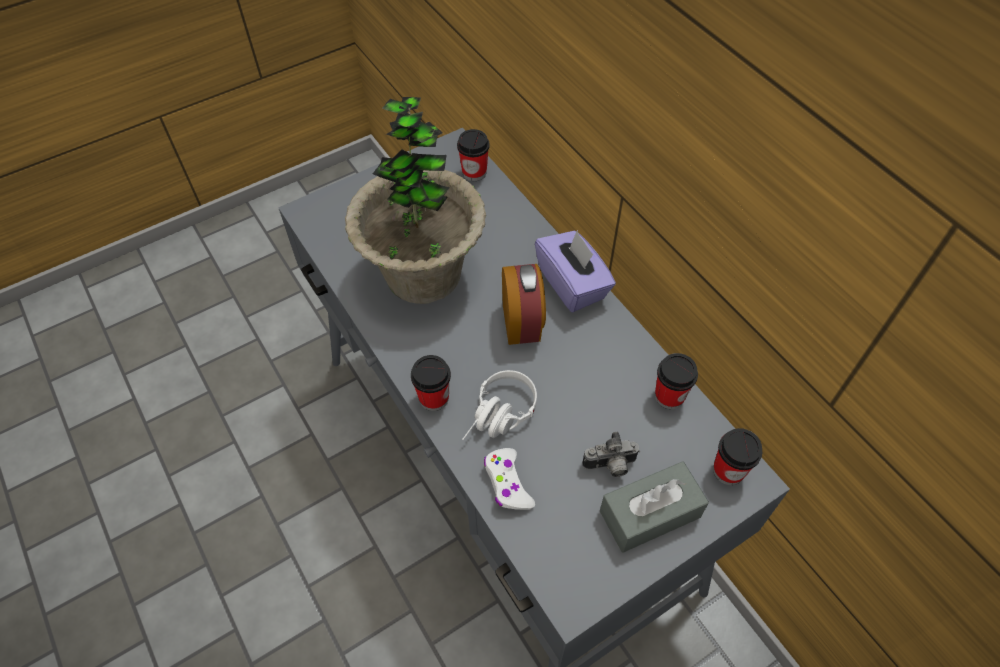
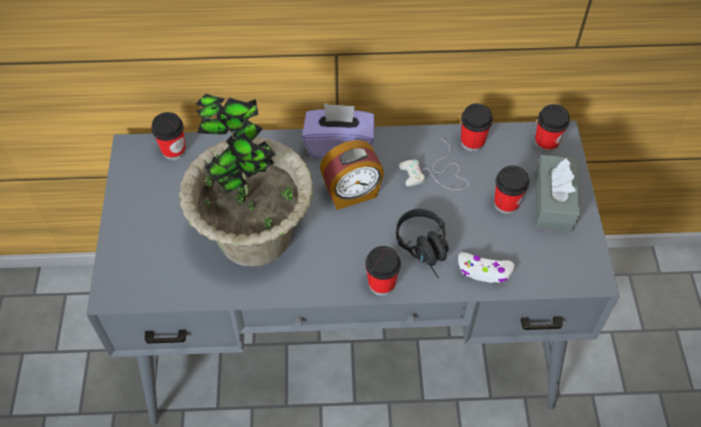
camera: 60 degrees left, 0 degrees up
white headphones [462,370,537,440] -> black headphones [396,209,449,278]
alarm clock [502,264,546,345] -> alarm clock turned 135 degrees clockwise [320,140,384,210]
camera [582,432,640,477] -> cup [494,165,529,214]
none -> white game controller [399,139,467,190]

